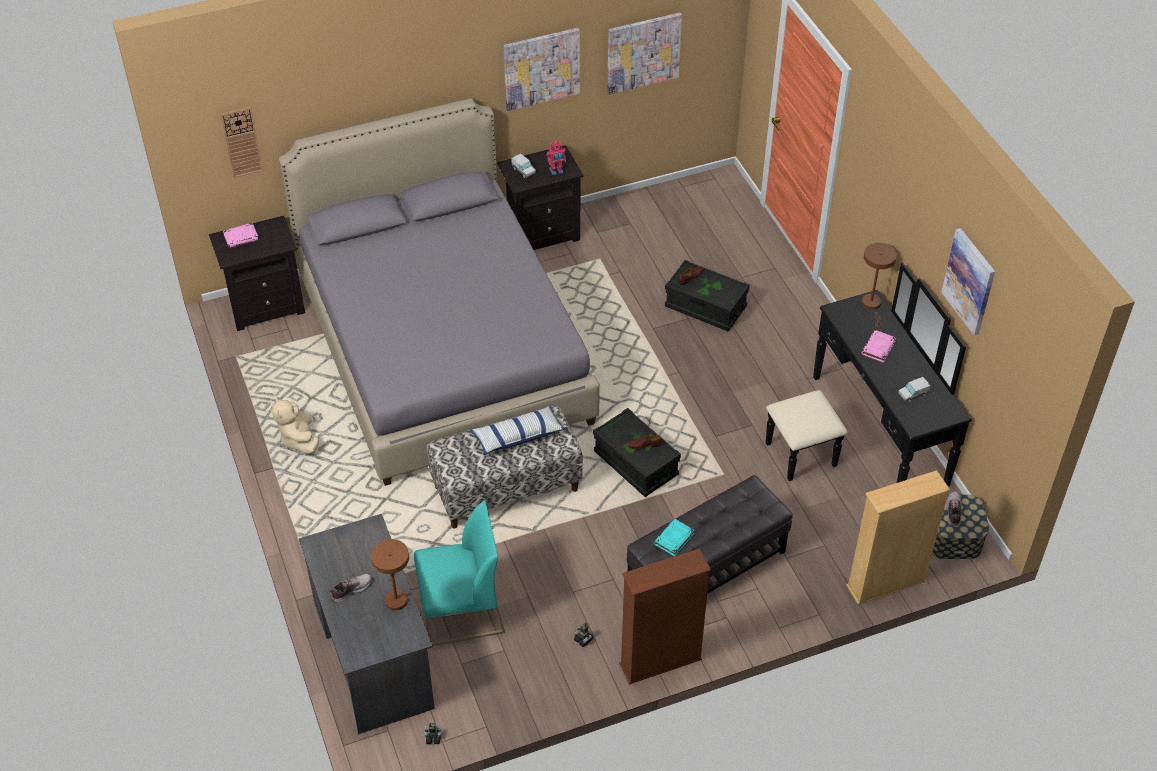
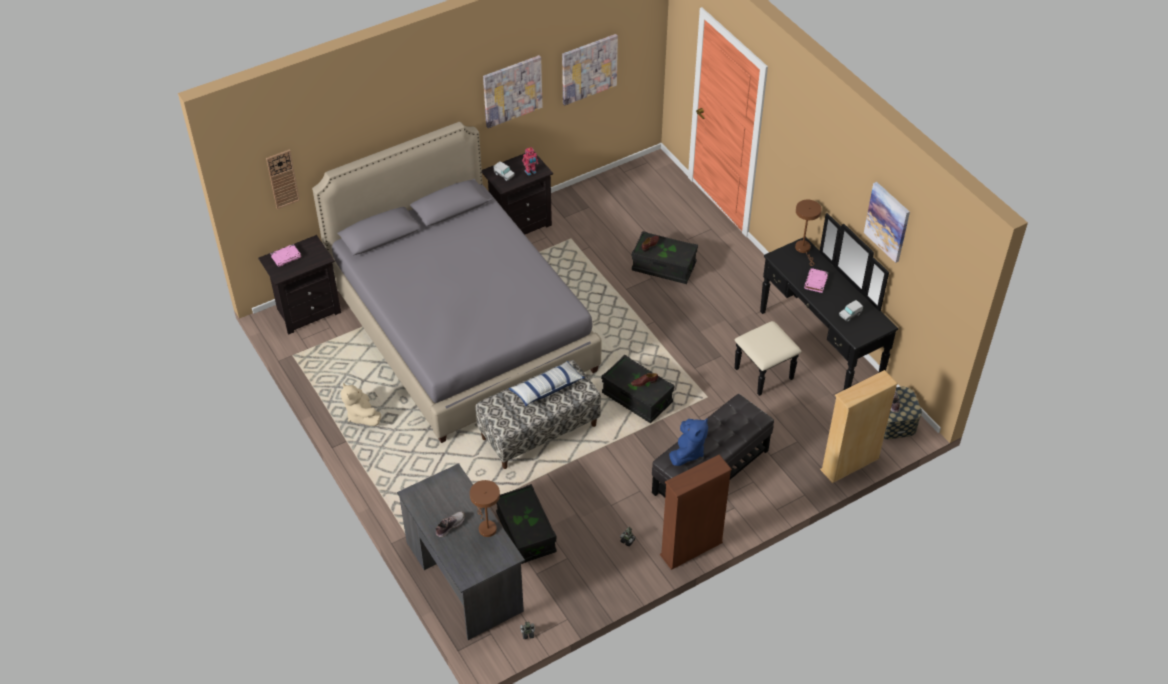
camera: 10 degrees left, 0 degrees up
turquoise chair [414,501,505,646] -> black storage box [496,484,557,564]
turquoise book [654,519,695,556] -> blue plush toy [669,418,708,466]

